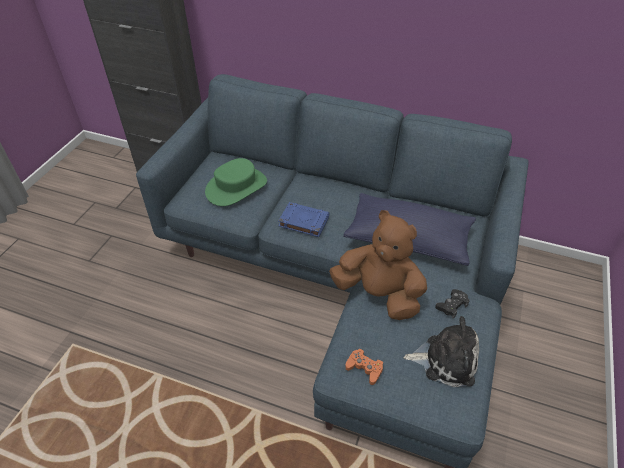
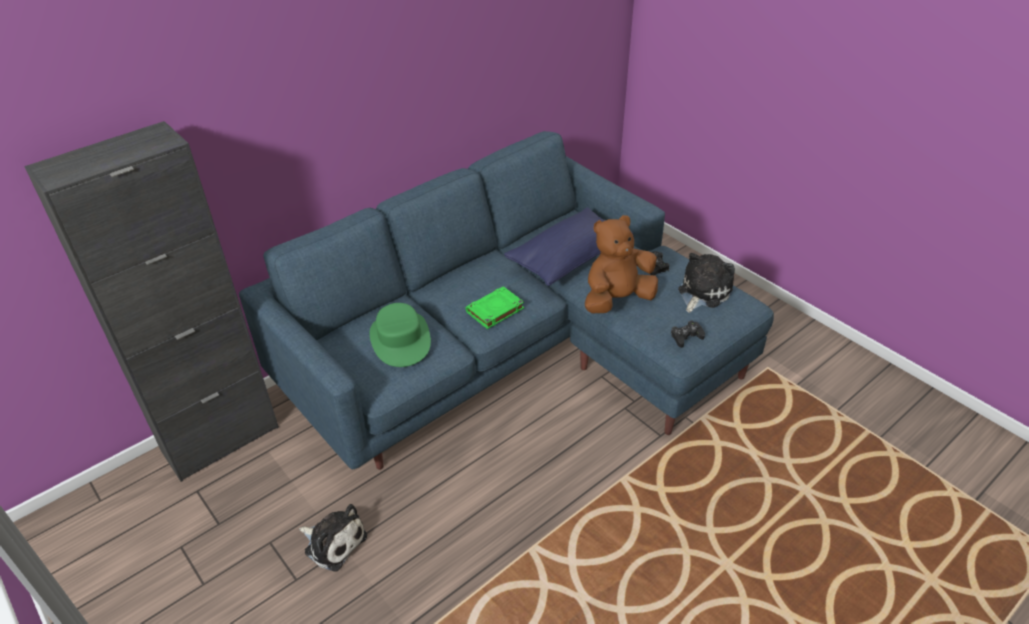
camera: 60 degrees left, 5 degrees down
blue book [278,202,329,237] -> green book [465,286,524,329]
orange game controller [345,349,383,385] -> black game controller [671,320,705,348]
none -> plush toy [299,504,367,572]

